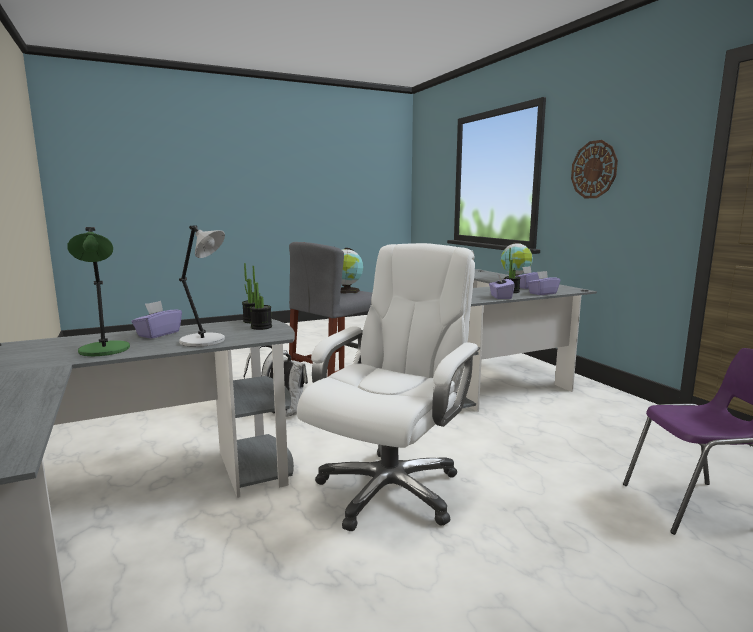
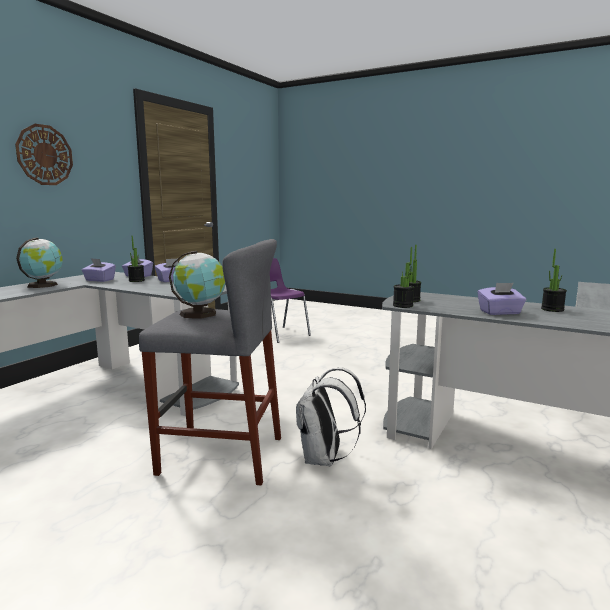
camera: 125 degrees left, 0 degrees up
green table lamp [67,227,130,356] -> potted plant [541,249,567,312]
grey table lamp [179,225,225,347] -> none
white office chair [297,243,480,531] -> none

